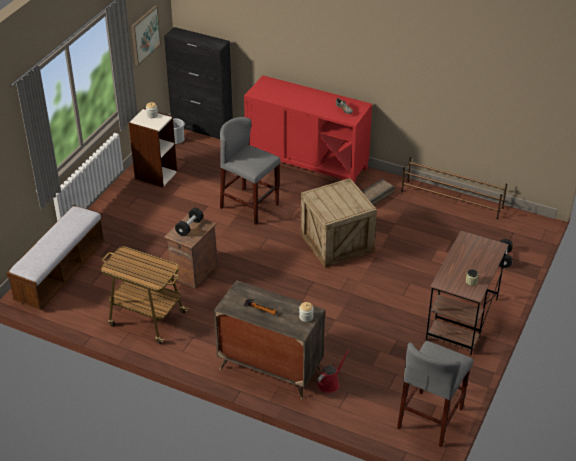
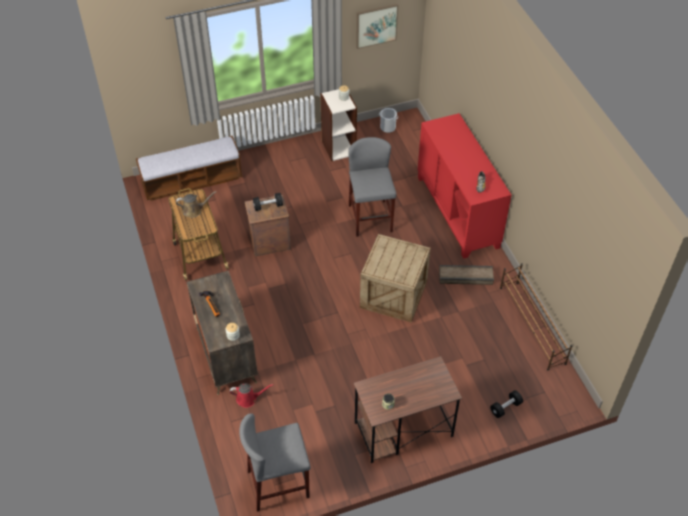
camera: 45 degrees right, 10 degrees up
black cabinet [164,27,233,139] -> none
none -> brown watering can [176,191,216,218]

